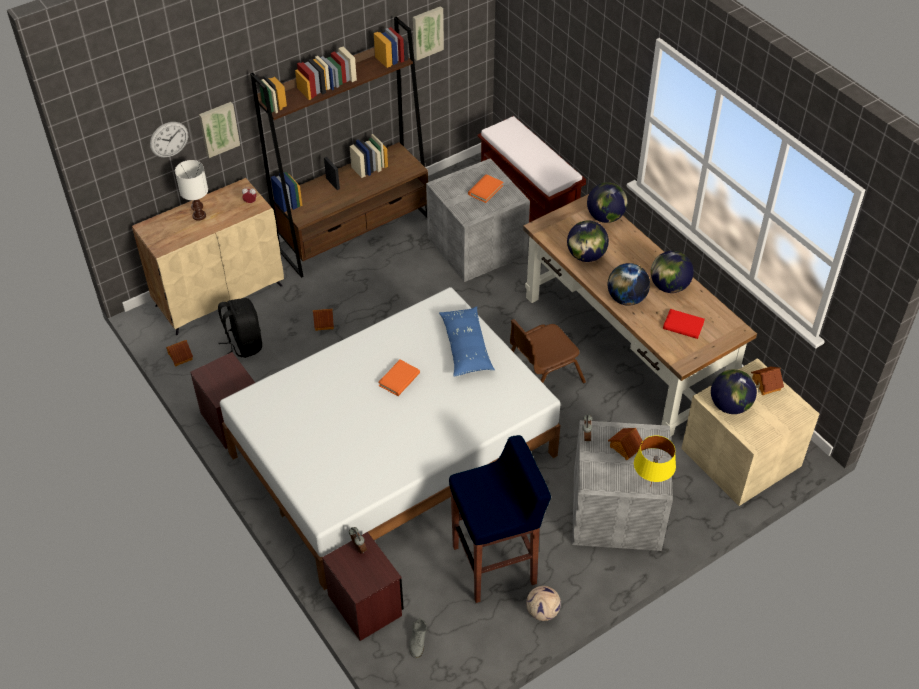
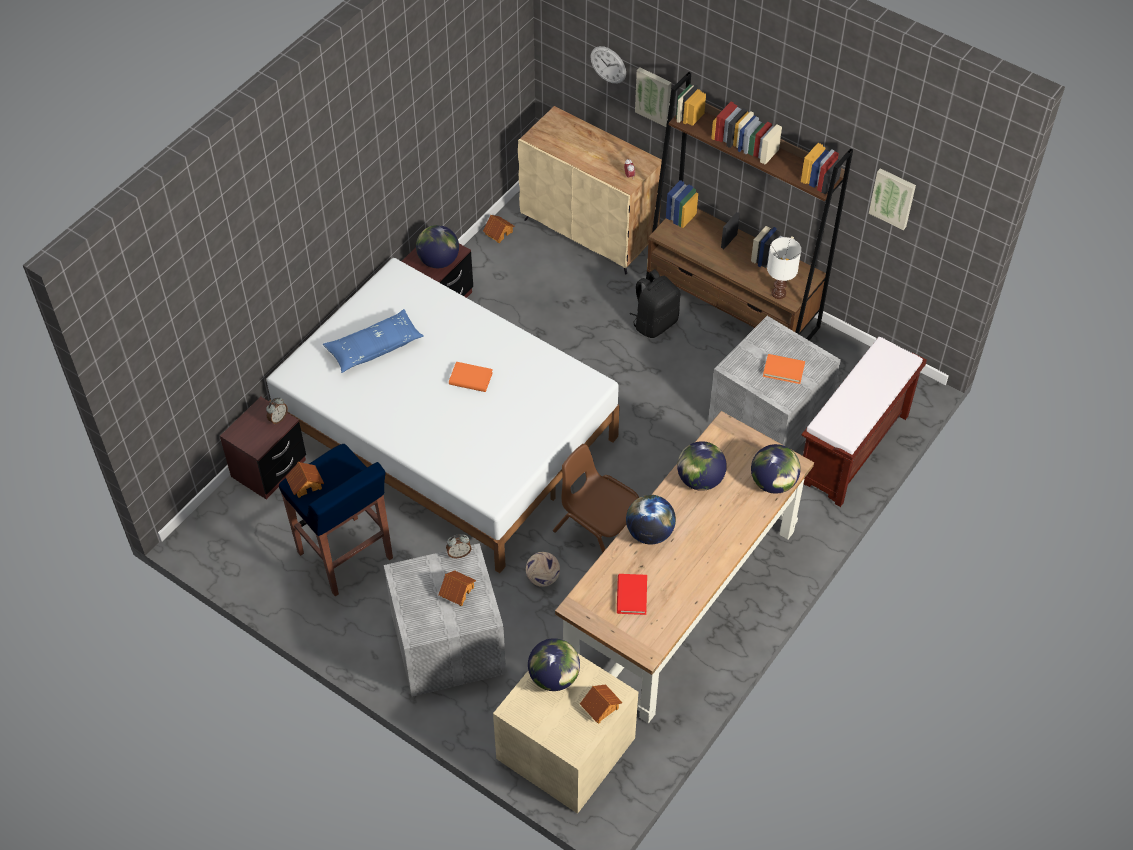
camera: 70 degrees right, 5 degrees up
white table lamp [175,160,208,221] -> white table lamp moved to [767,237,801,299]
black backpack [218,298,262,358] -> black backpack moved to [630,269,680,338]
toy house [313,309,334,331] -> toy house moved to [286,462,324,498]
grey shoe [409,618,427,658] -> none
blue pillow [439,306,495,377] -> blue pillow moved to [323,309,424,373]
football [526,586,561,621] -> football moved to [526,552,560,587]
yellow table lamp [634,435,676,487] -> none
globe [651,251,694,293] -> globe moved to [416,225,459,268]

